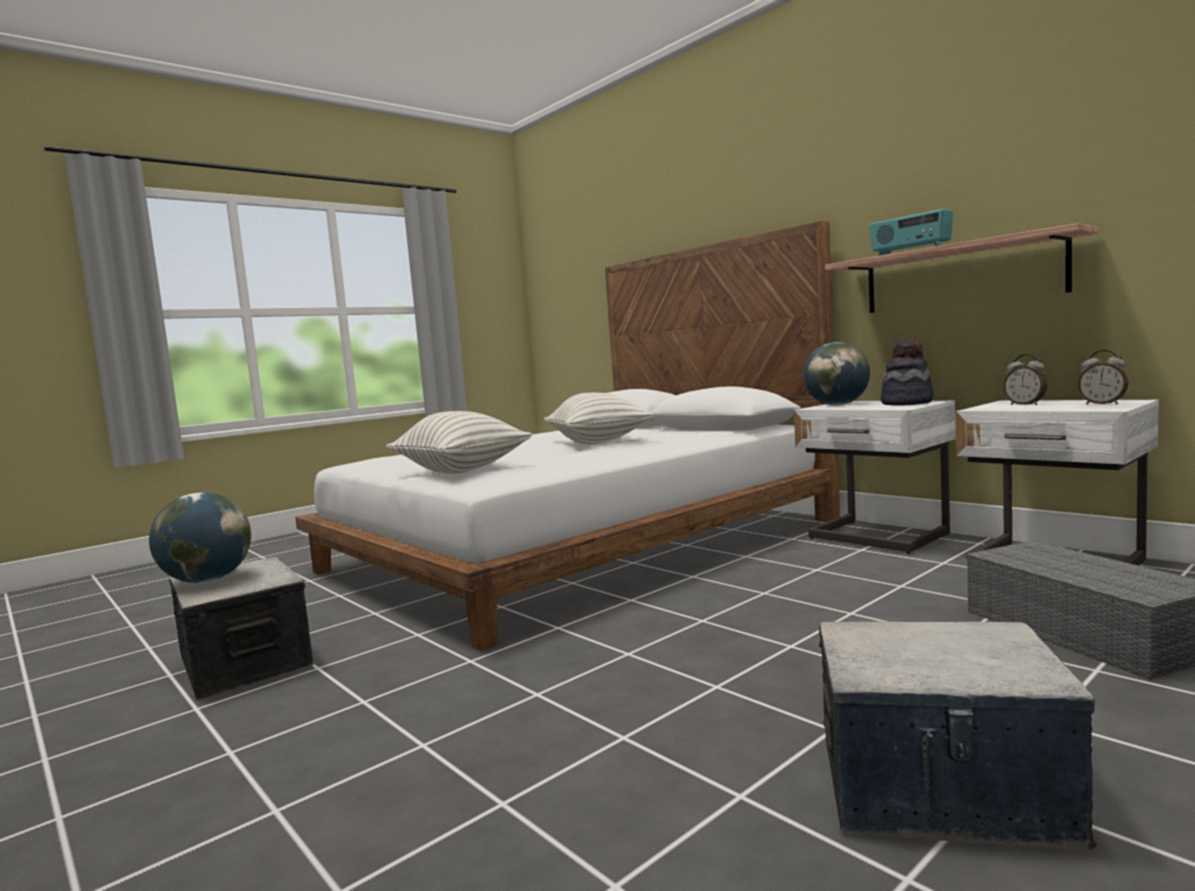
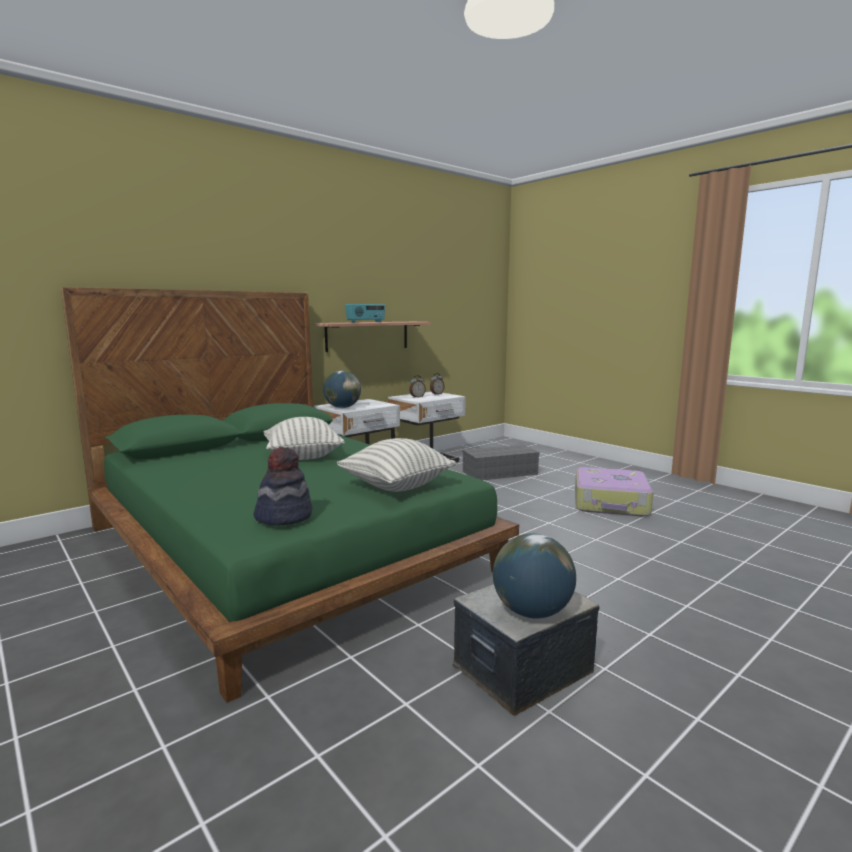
camera: 90 degrees left, 5 degrees up
white bed [295,220,840,651] -> green bed [61,287,519,703]
storage box [819,621,1097,850] -> suitcase [575,467,653,517]
hat [881,337,934,405] -> hat moved to [254,447,312,526]

